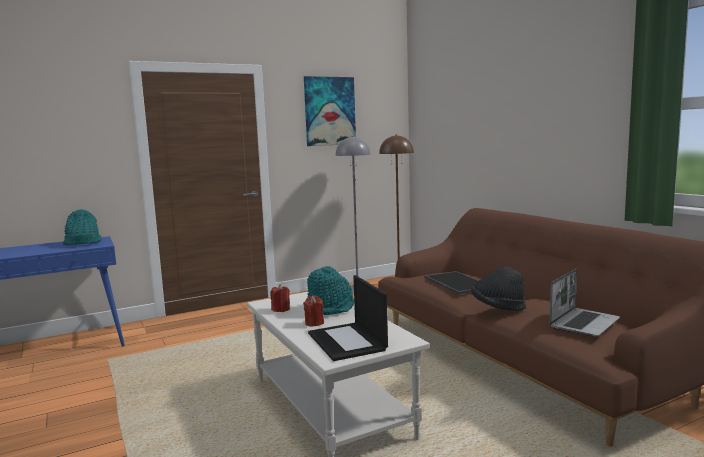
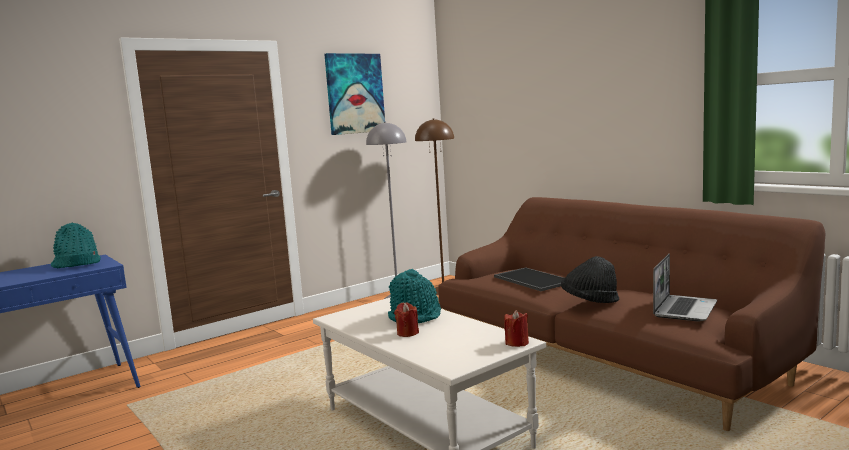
camera: 10 degrees left, 0 degrees up
red candle [270,284,290,312] -> red candle moved to [504,310,529,347]
laptop [308,275,388,361] -> none

